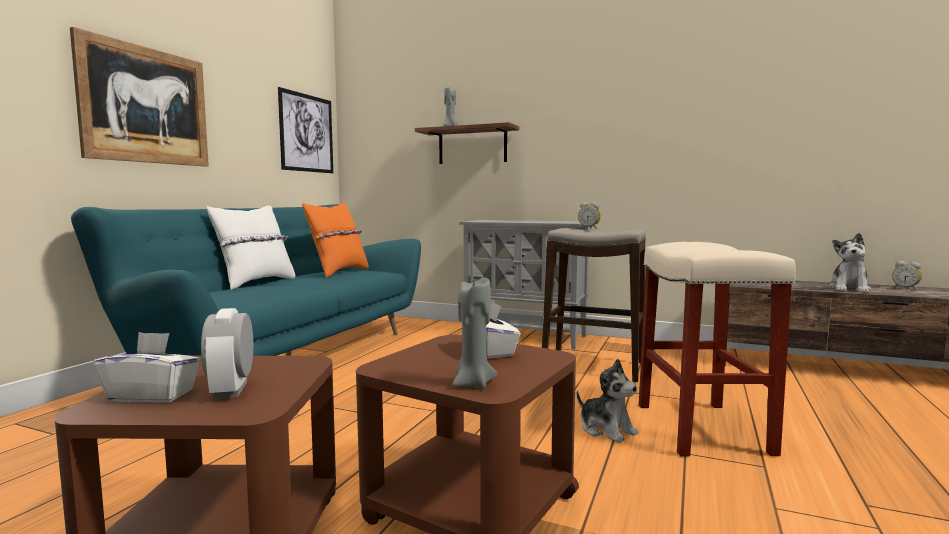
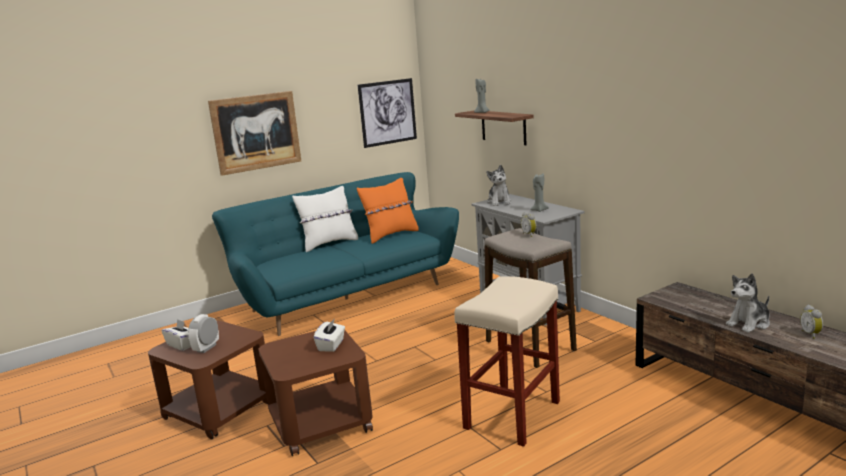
camera: 35 degrees right, 10 degrees up
grey candle [452,278,497,389] -> grey candle moved to [530,173,549,212]
plush toy [577,359,638,443] -> plush toy moved to [486,165,511,206]

